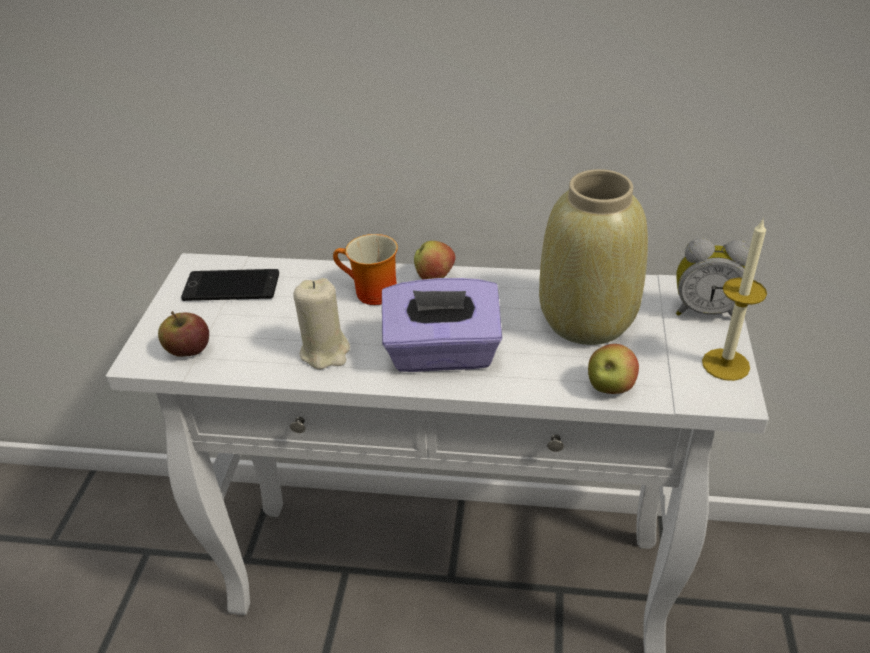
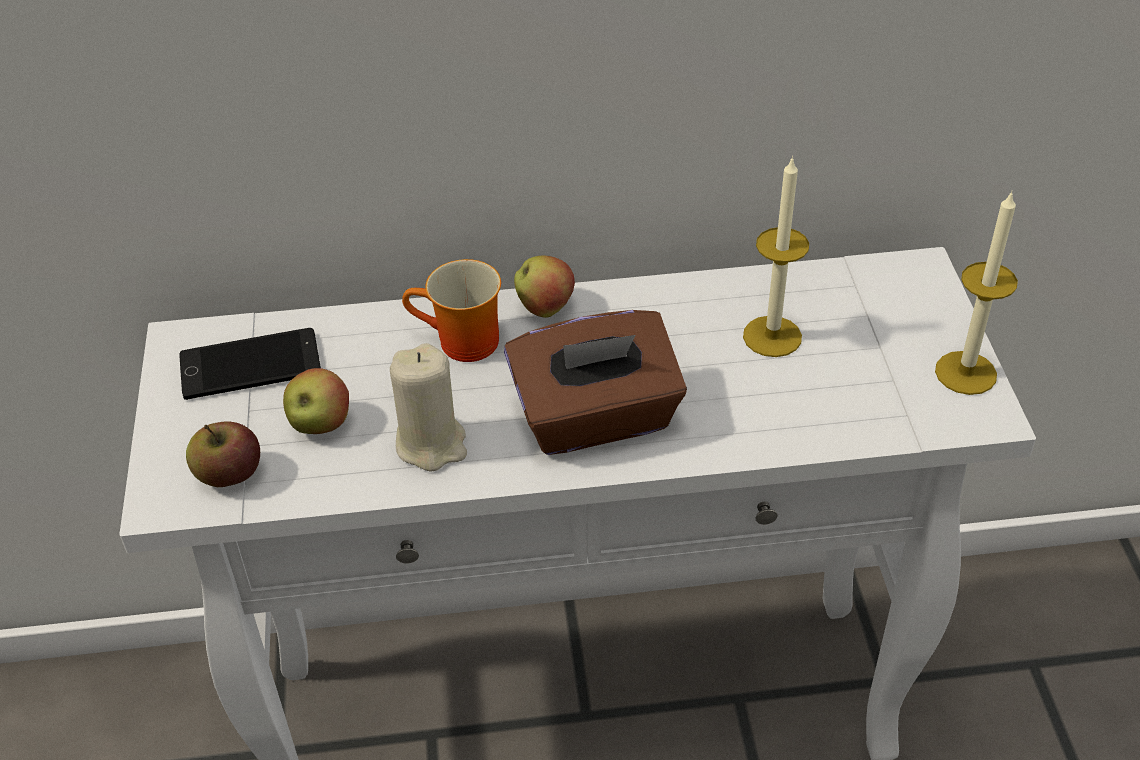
camera: 15 degrees left, 5 degrees up
purple tissue box [382,278,502,372] -> brown tissue box [504,310,687,455]
beige vase [539,169,648,345] -> candle [743,156,809,357]
apple [588,344,639,394] -> apple moved to [283,368,349,434]
alarm clock [676,238,750,317] -> none

